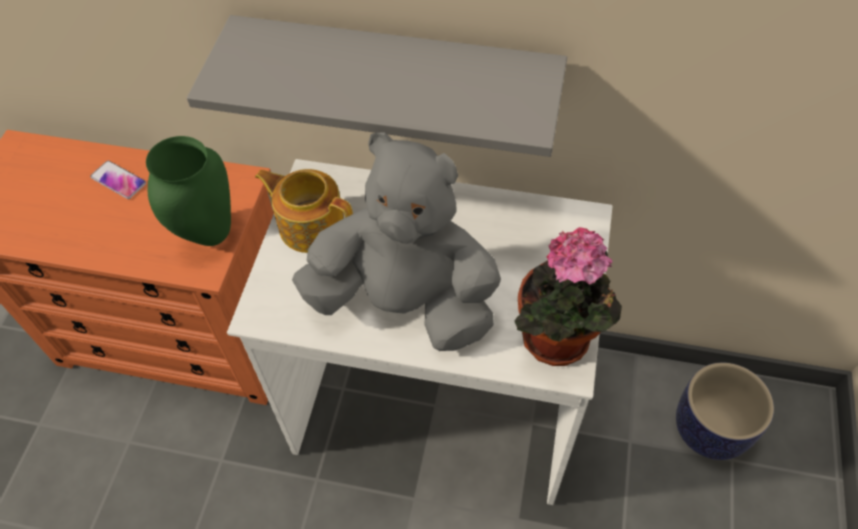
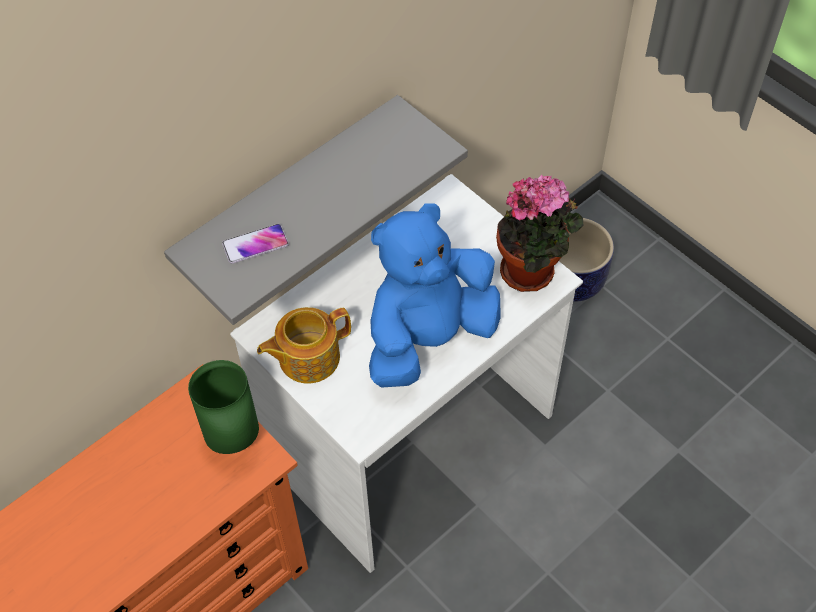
camera: 55 degrees left, 0 degrees up
phone [90,161,146,199] -> phone moved to [222,224,289,264]
grey plush toy [292,132,501,351] -> blue plush toy [369,203,501,388]

